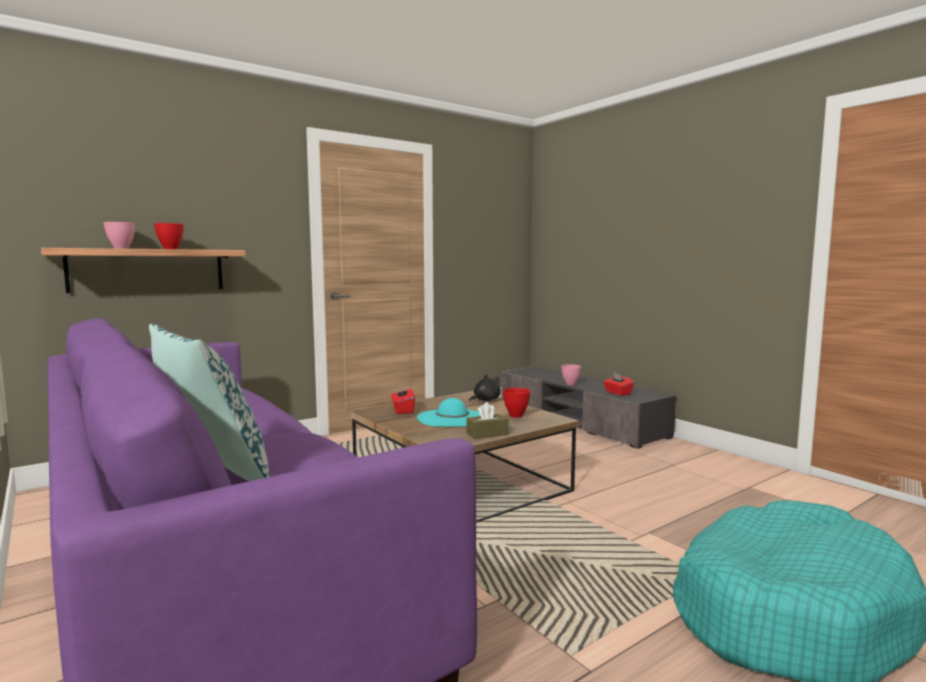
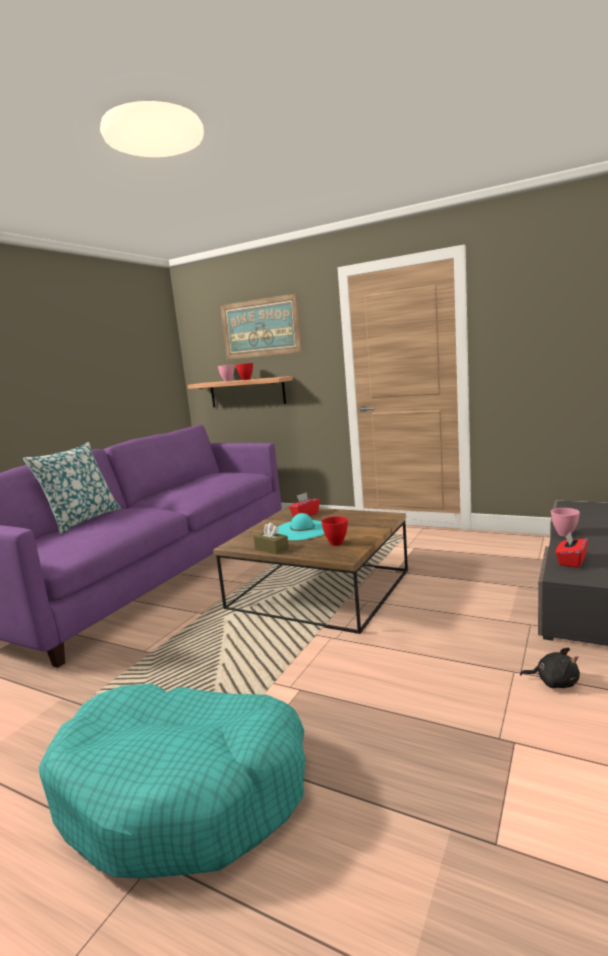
camera: 65 degrees right, 5 degrees up
black plush toy [469,374,501,402] -> black plush toy moved to [520,647,580,688]
none -> picture [220,293,302,360]

